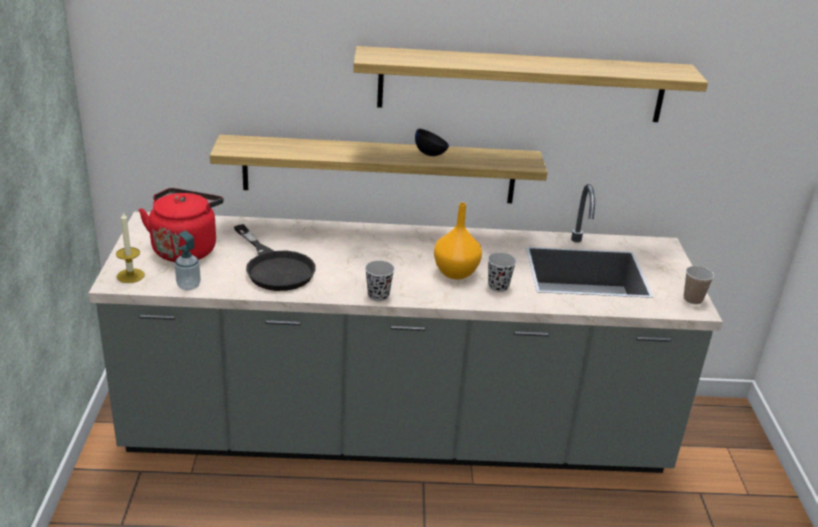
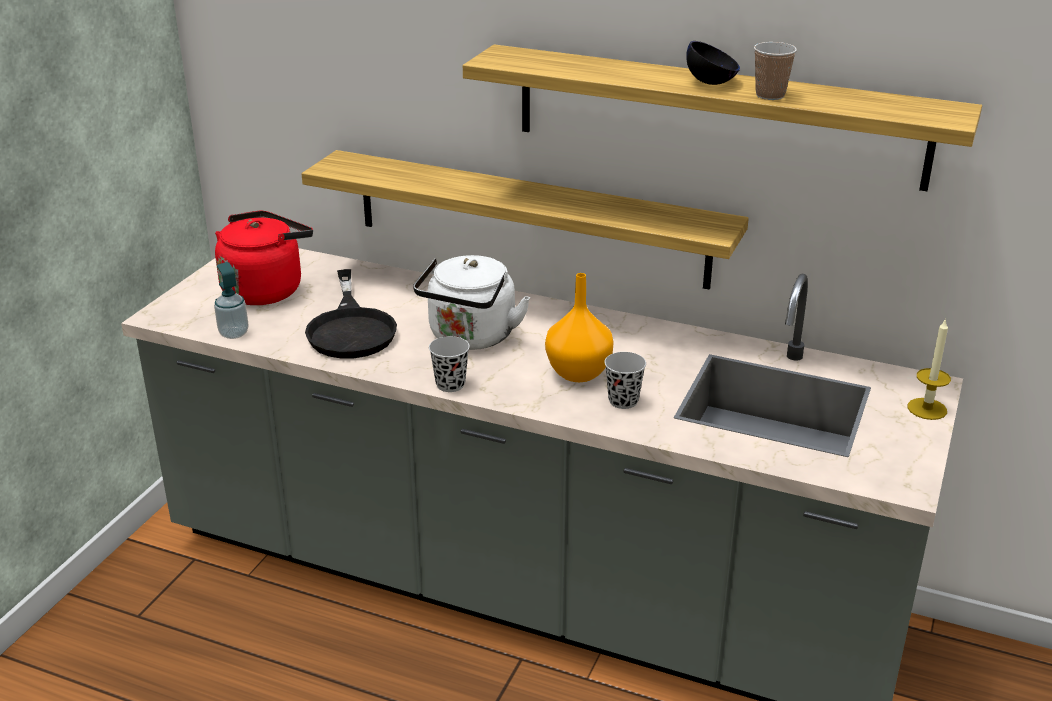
camera: 25 degrees right, 0 degrees up
candle [116,212,145,283] -> candle moved to [908,318,951,420]
black bowl [415,129,449,156] -> black bowl moved to [686,41,740,85]
cup [684,266,714,304] -> cup moved to [754,42,797,100]
none -> white kettle [413,255,531,350]

